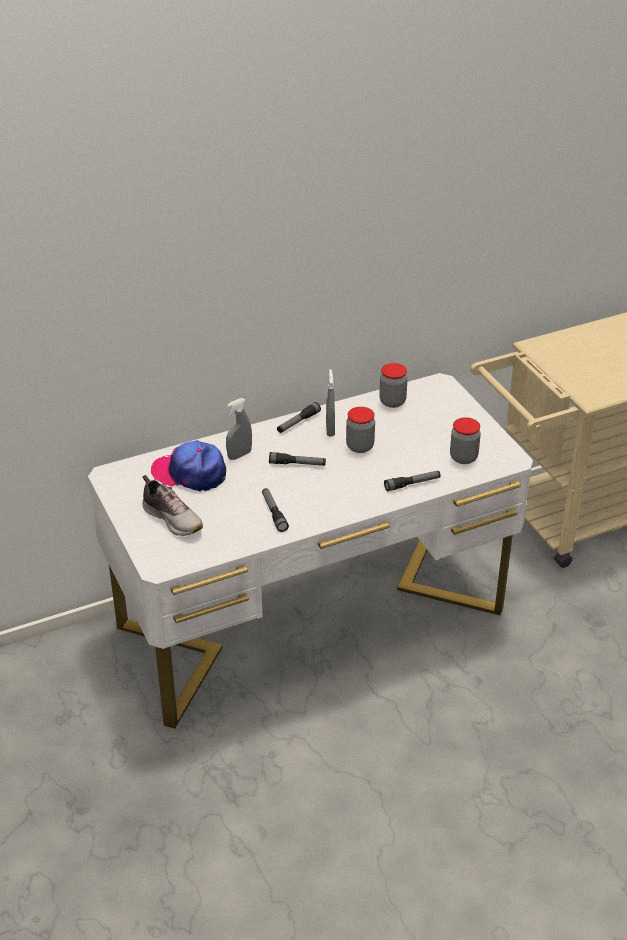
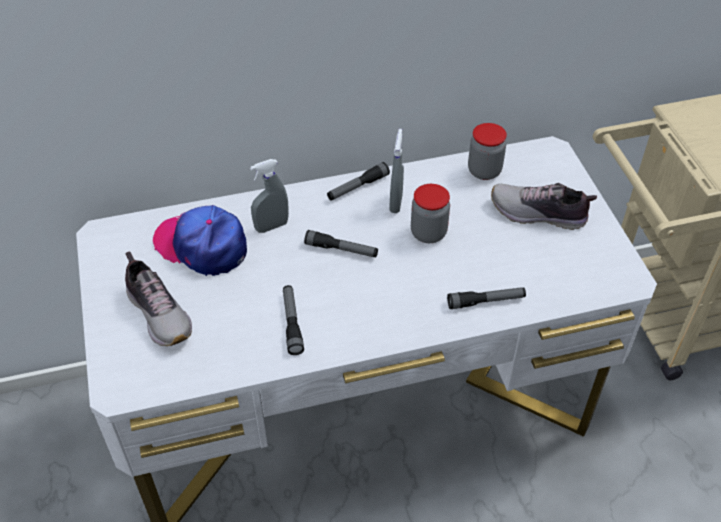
camera: 10 degrees right, 10 degrees up
jar [450,417,481,464] -> none
none -> shoe [491,183,597,230]

